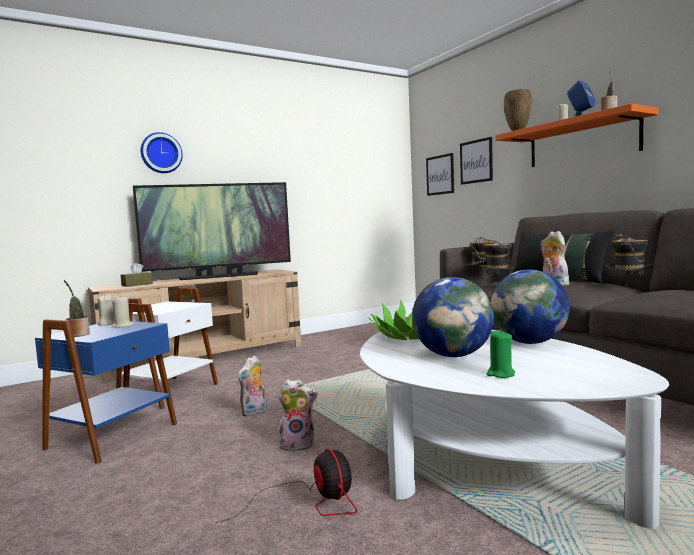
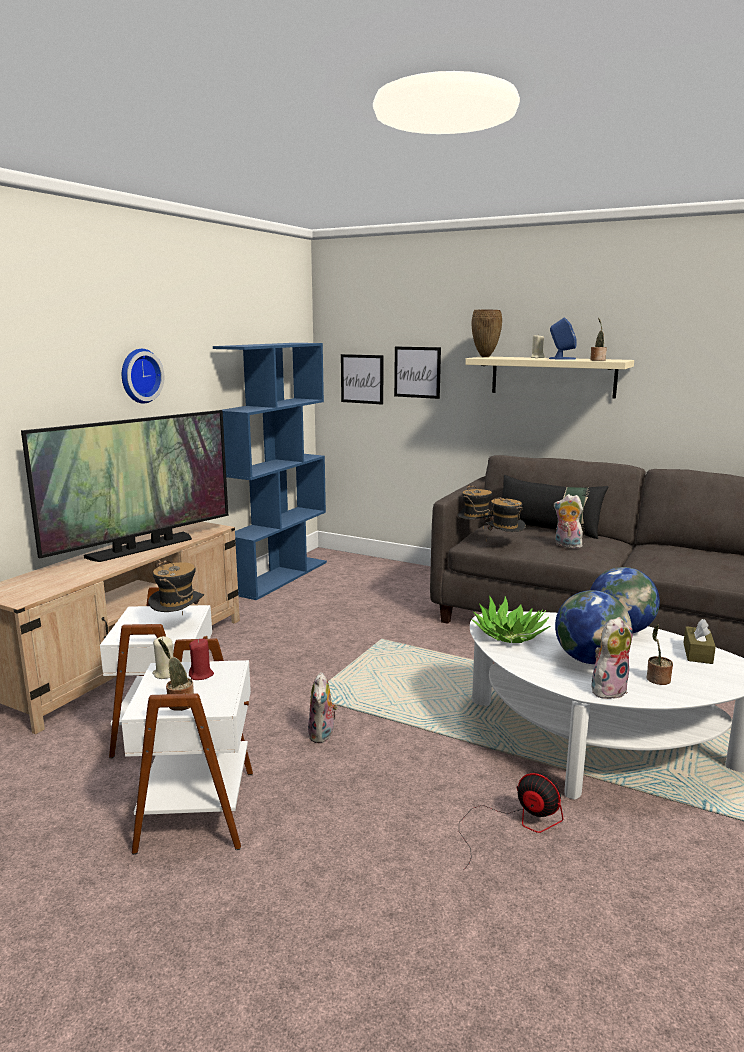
camera: 30 degrees left, 10 degrees up
blue side table [35,303,177,464] -> white side table [121,639,253,855]
beige candle [112,297,134,328] -> red candle [189,638,214,680]
brown tissue box [121,262,153,287] -> brown tissue box moved to [683,619,716,664]
wall clock [141,132,183,173] -> wall clock moved to [122,349,164,404]
plush toy [279,379,318,452] -> plush toy moved to [591,617,633,699]
green candle [486,330,515,378] -> potted plant [647,624,673,685]
orange shelf [496,103,659,167] -> beige shelf [465,357,634,399]
hat [605,234,654,288] -> hat moved to [148,560,204,615]
none -> blue bookcase [213,343,327,600]

